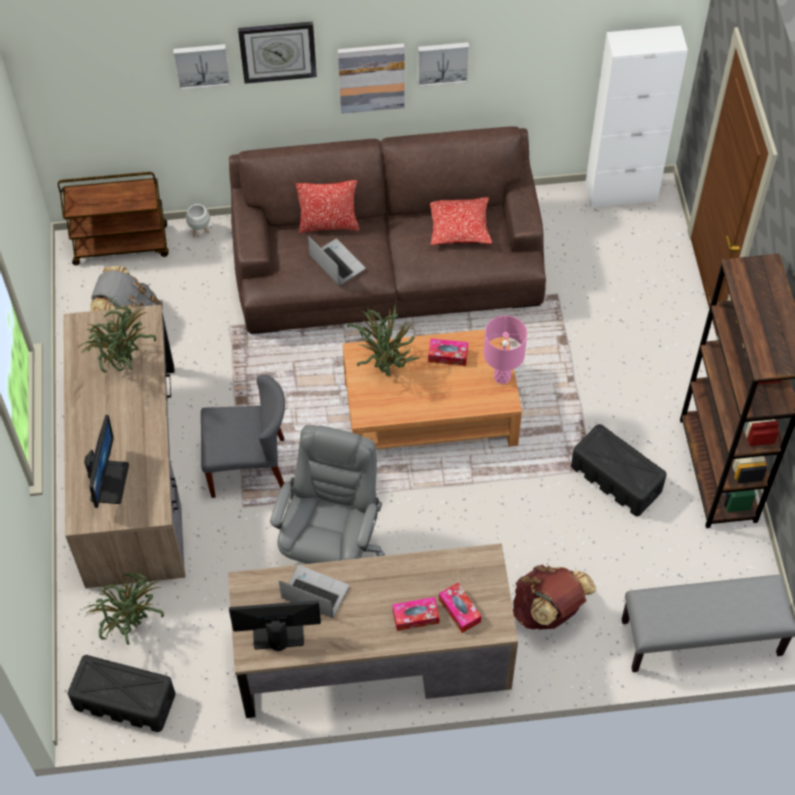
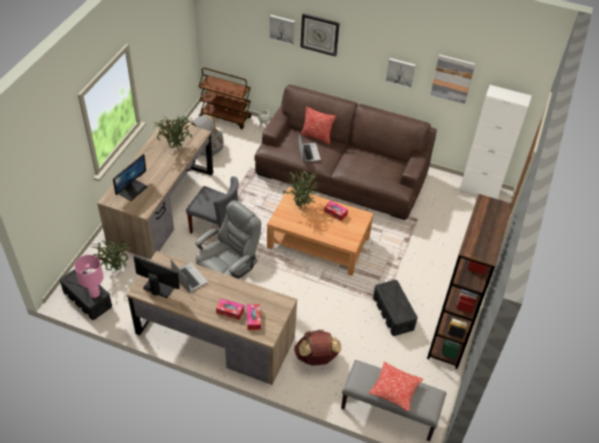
camera: 25 degrees right, 10 degrees down
picture [338,43,405,114] -> picture moved to [430,54,475,104]
pillow [430,197,492,245] -> pillow moved to [369,362,423,412]
pink table lamp [484,316,527,384] -> pink table lamp moved to [74,255,104,298]

